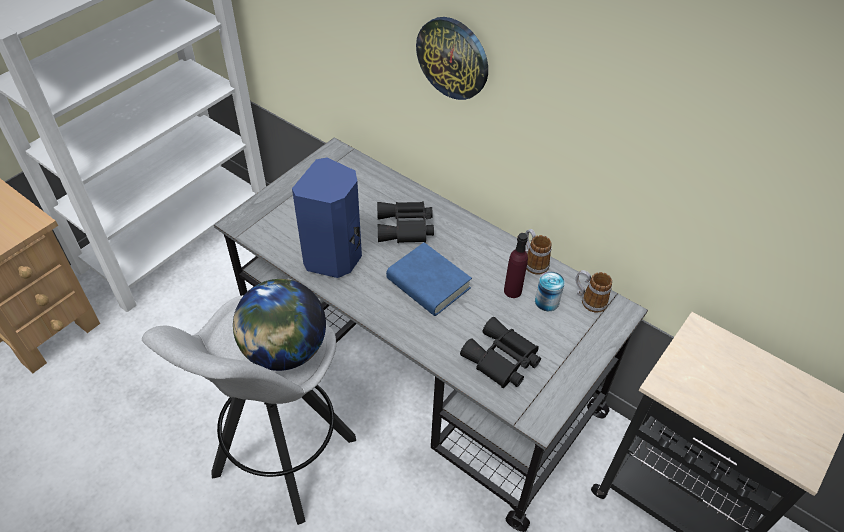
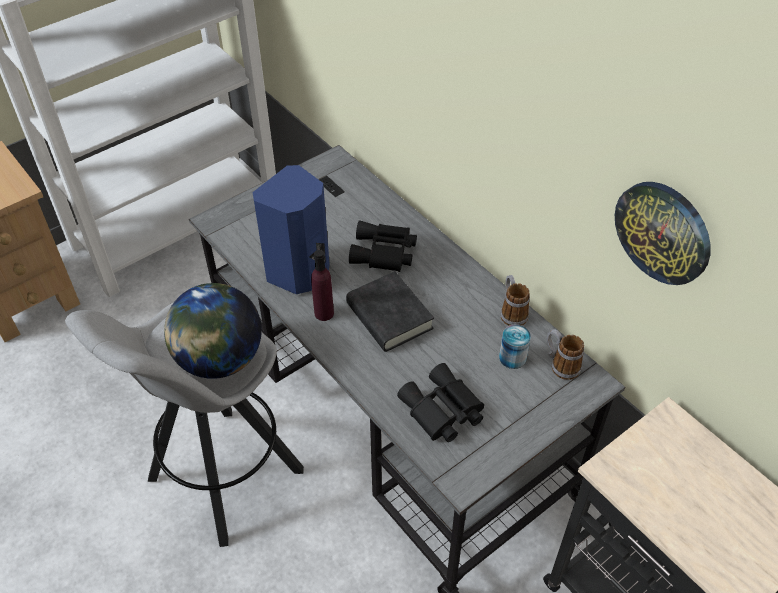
camera: 15 degrees right, 0 degrees up
blue book [386,242,472,316] -> black book [346,271,434,352]
wall clock [416,17,488,100] -> wall clock moved to [615,182,711,285]
purple bottle [504,233,528,298] -> purple bottle moved to [311,250,334,321]

